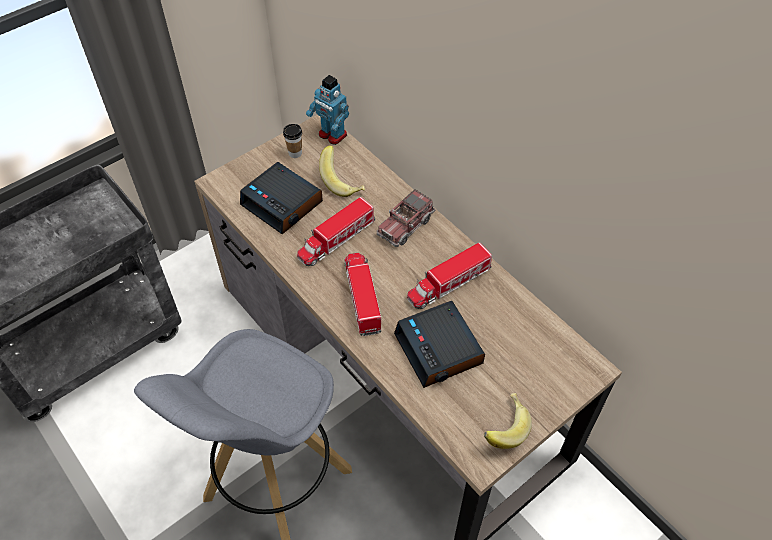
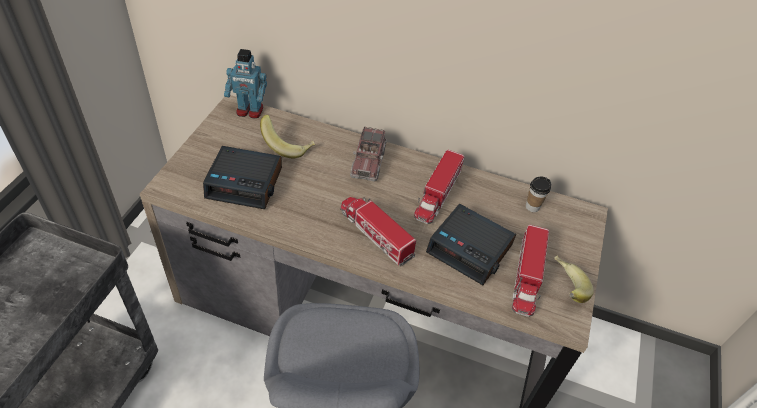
camera: 35 degrees left, 5 degrees down
cup [283,124,302,158] -> cup moved to [526,177,551,212]
toy truck [297,197,375,266] -> toy truck moved to [512,225,549,317]

